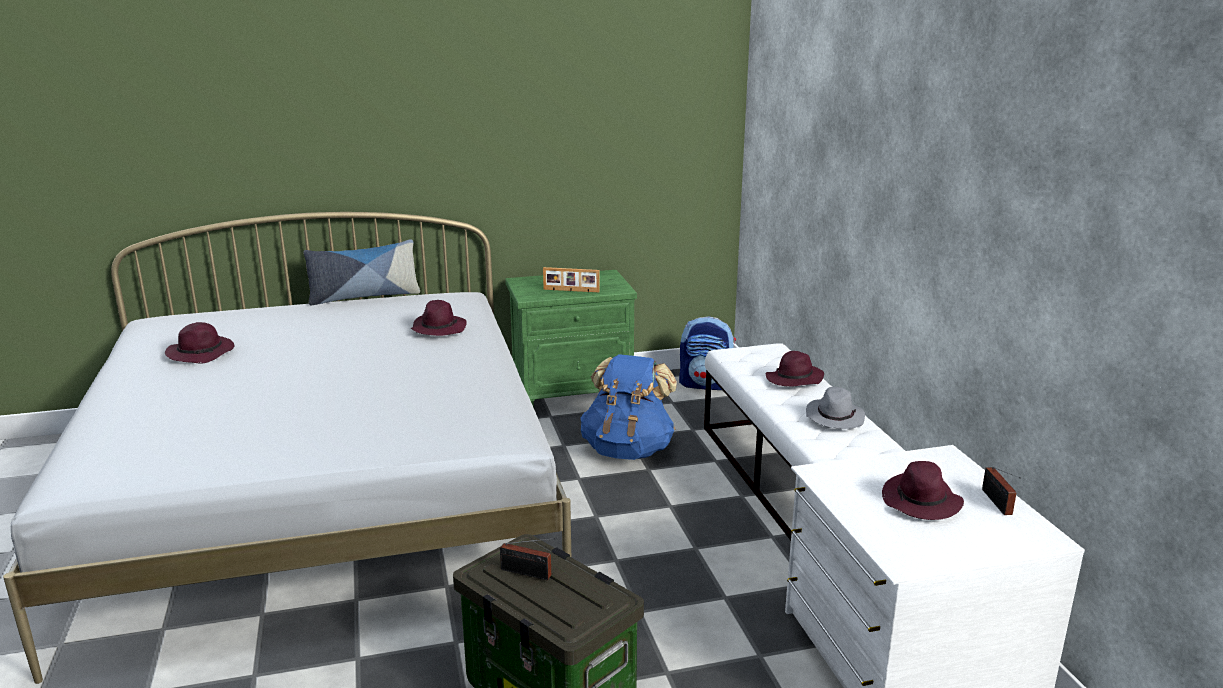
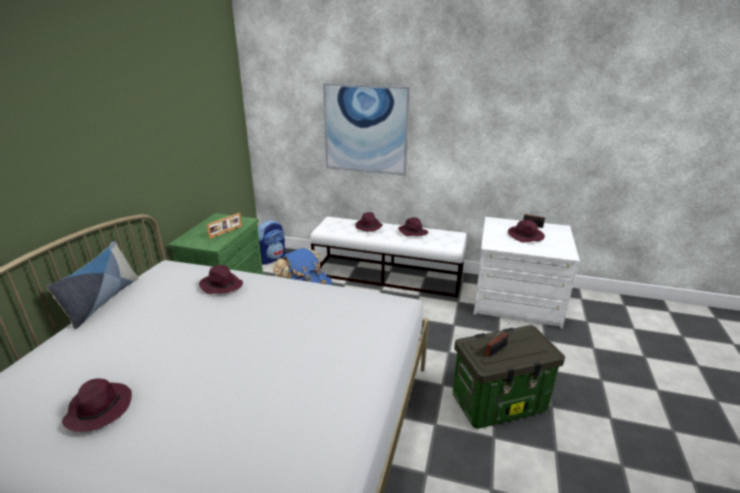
camera: 60 degrees left, 5 degrees up
grey hat [806,387,865,429] -> purple hat [398,217,428,236]
none -> picture [323,83,410,175]

